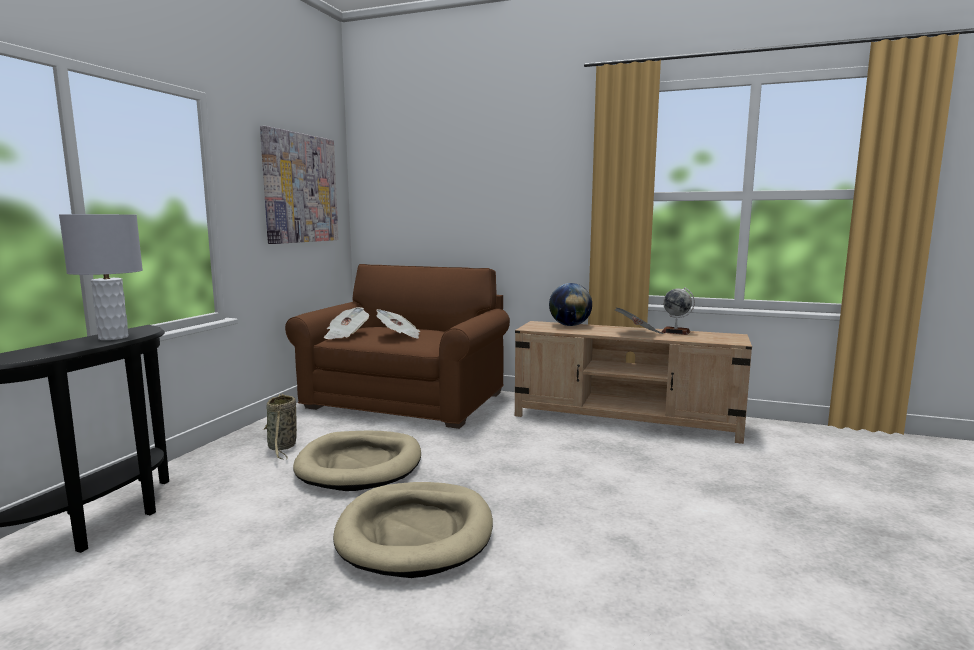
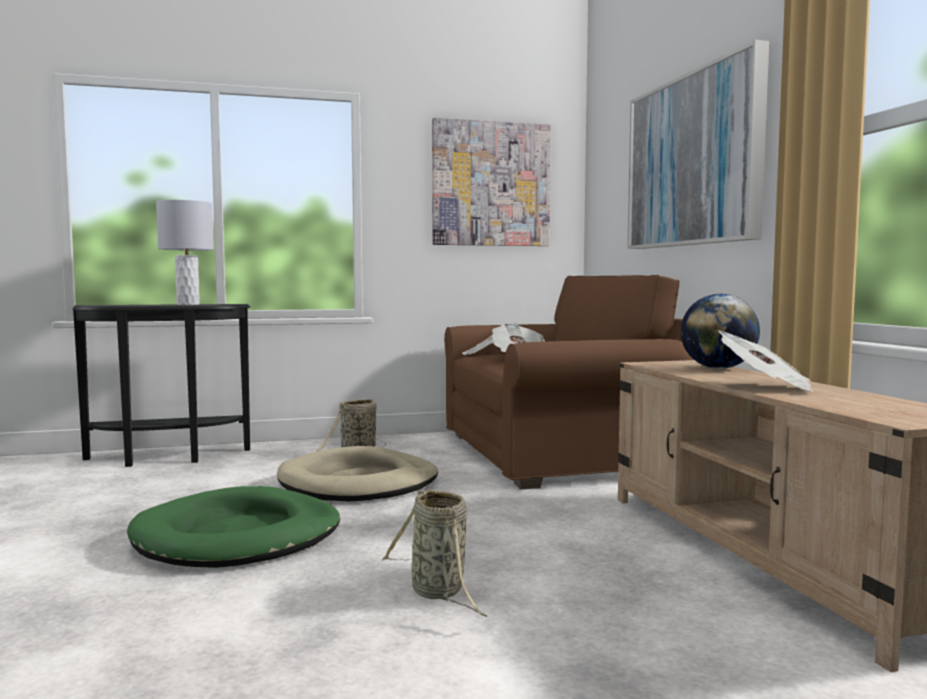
camera: 55 degrees right, 5 degrees down
beige dog bed [333,482,493,578] -> green dog bed [127,486,340,568]
globe [661,287,695,335] -> none
none -> basket [382,488,487,617]
none -> picture [627,40,769,249]

